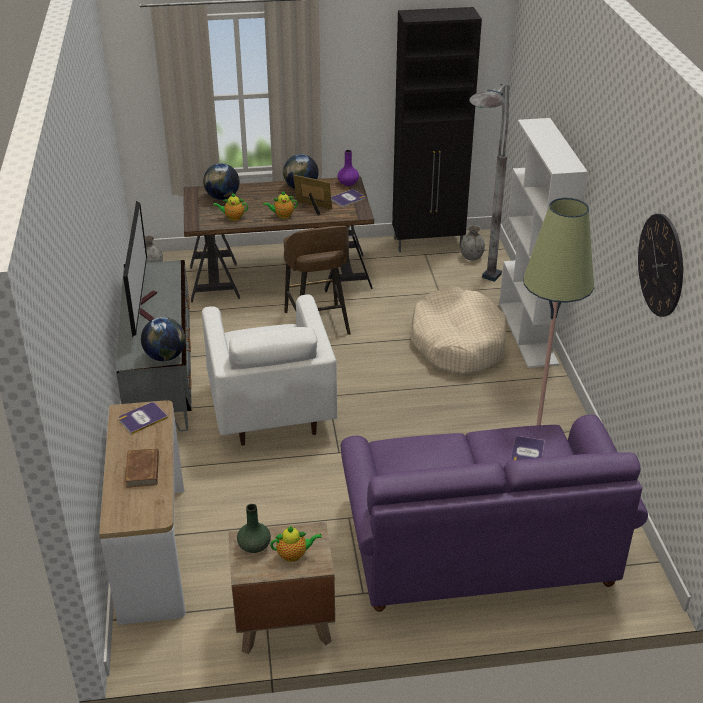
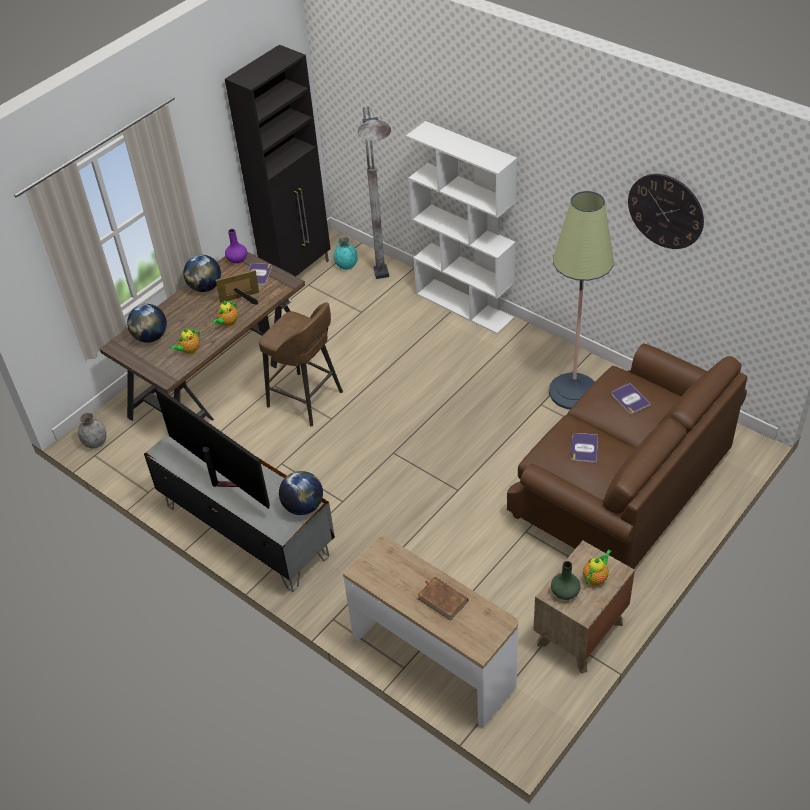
camera: 40 degrees left, 10 degrees up
book [119,402,168,434] -> book moved to [571,433,598,463]
white armchair [202,295,337,446] -> none
purple sofa [341,414,648,612] -> brown sofa [507,343,747,569]
beige dog bed [411,287,506,375] -> none
grey vase [460,225,485,260] -> turquoise vase [334,236,358,270]

